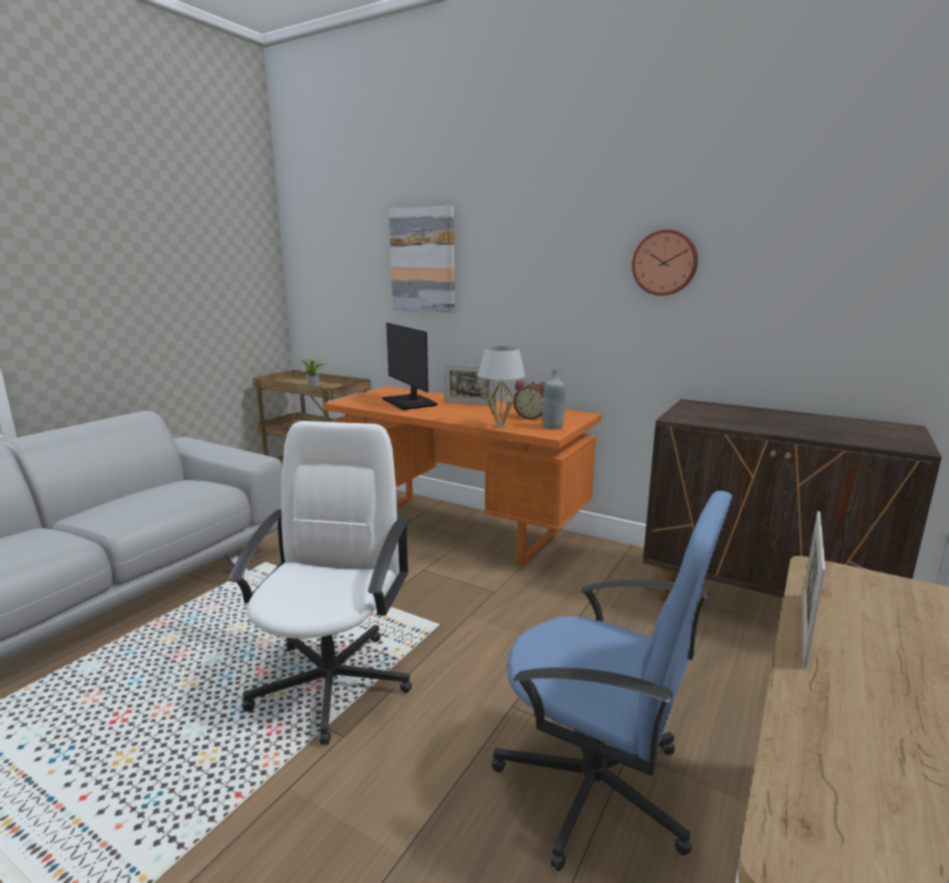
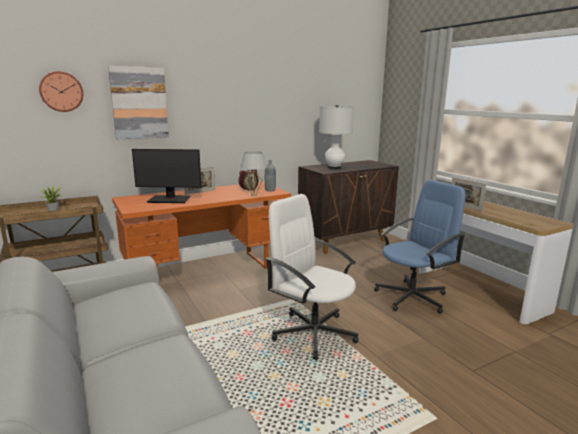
camera: 60 degrees left, 0 degrees up
wall clock [632,229,698,296] -> wall clock moved to [39,71,83,112]
none -> white table lamp [319,104,354,169]

